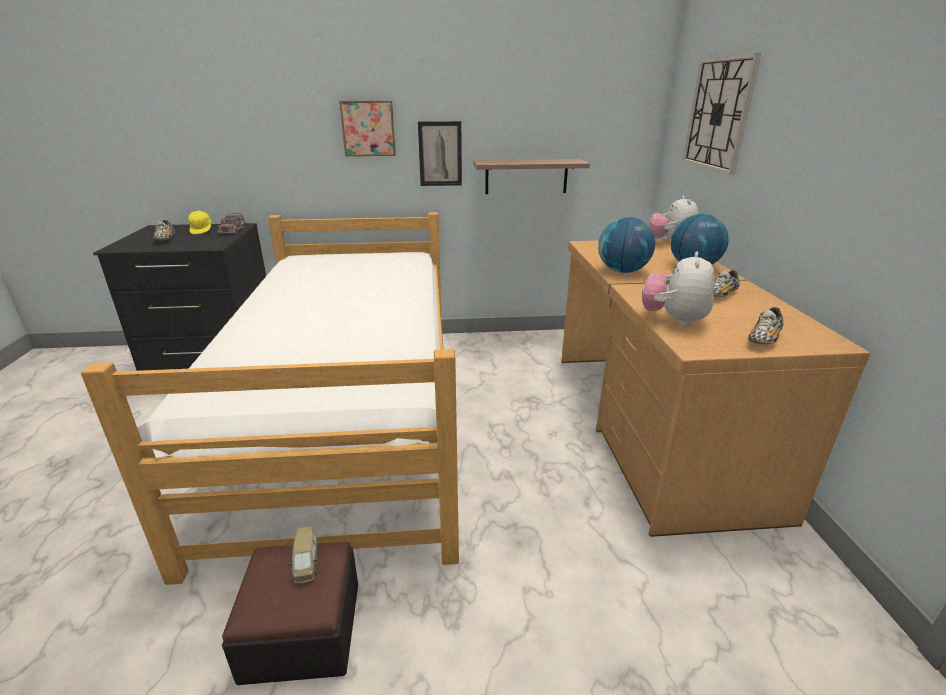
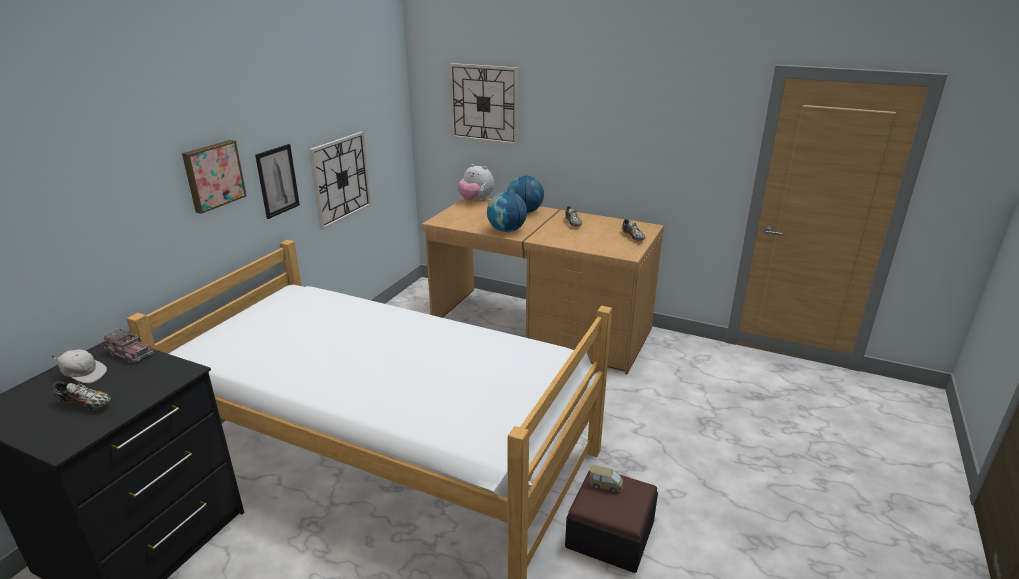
camera: 60 degrees left, 0 degrees up
yellow cap [188,211,212,234] -> white cap [51,349,107,383]
shelf [473,159,590,194] -> wall clock [309,132,372,230]
plush toy [642,251,715,327] -> none

